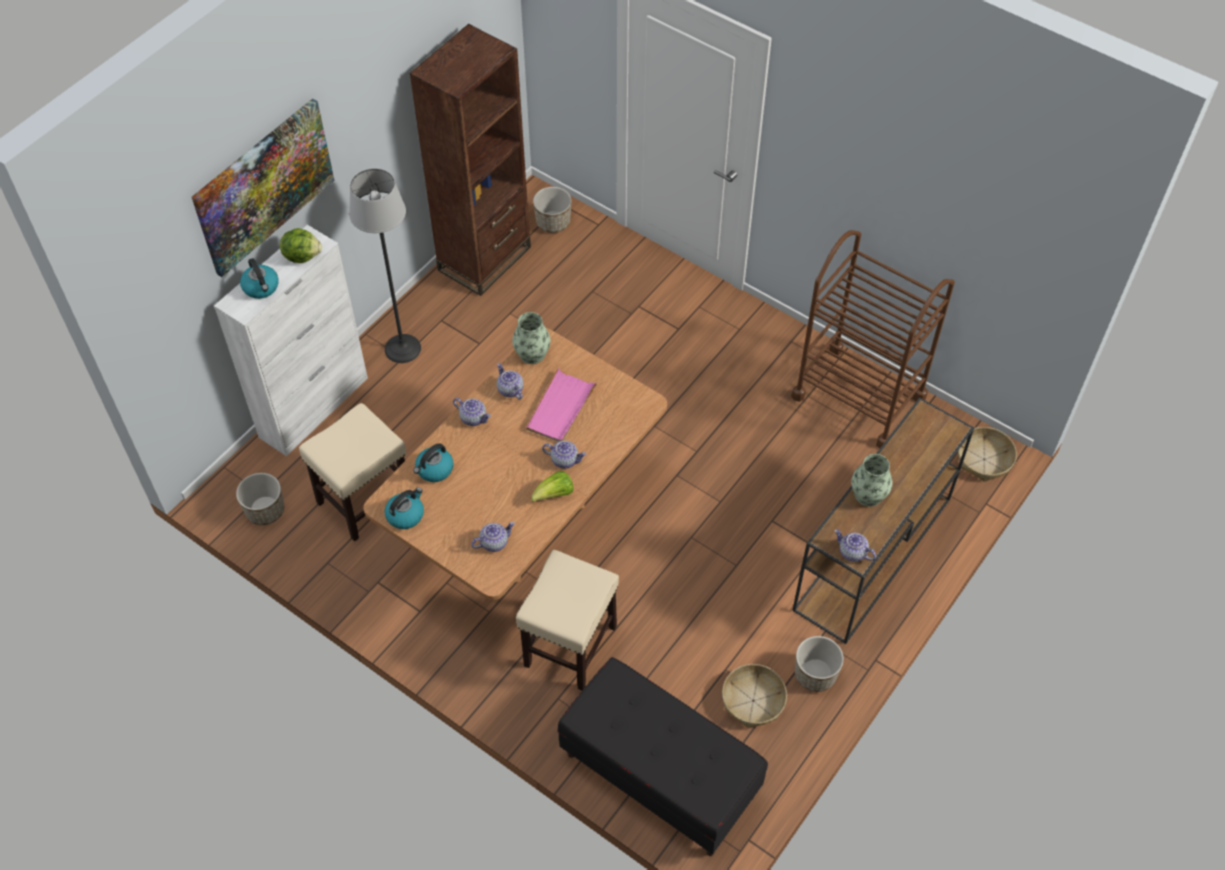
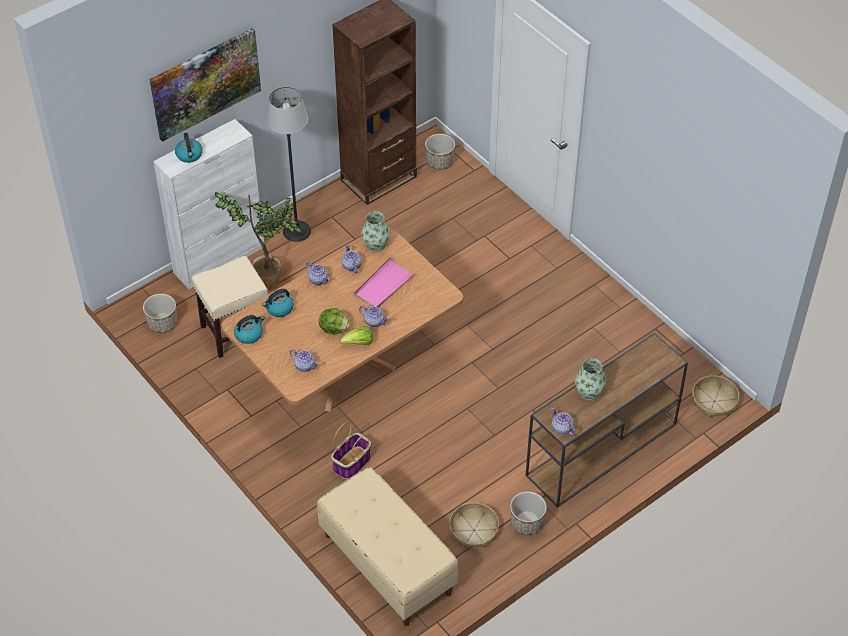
camera: 15 degrees right, 5 degrees down
lettuce [280,228,322,263] -> lettuce moved to [319,308,350,335]
teapot [471,522,515,552] -> teapot turned 45 degrees clockwise [290,350,319,372]
beige stool [516,550,619,690] -> basket [331,421,371,479]
black bench [558,657,768,856] -> beige bench [317,467,459,626]
brown cart [791,230,955,449] -> none
none -> potted plant [215,192,304,291]

